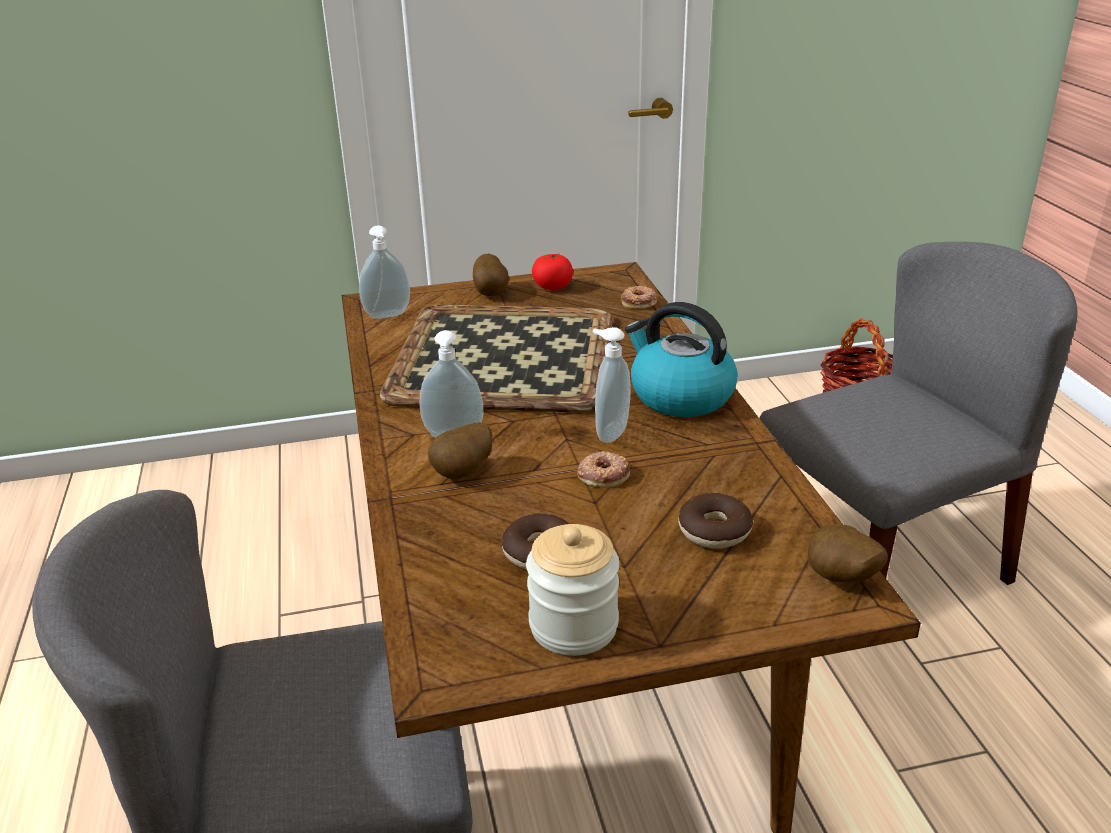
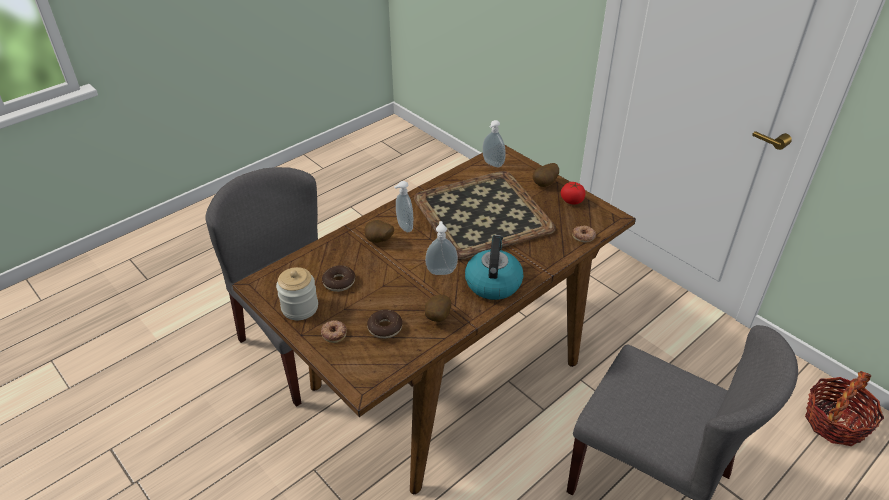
camera: 60 degrees right, 10 degrees up
donut [577,451,630,488] -> donut moved to [321,320,347,343]
potato [808,524,888,583] -> potato moved to [425,295,452,322]

